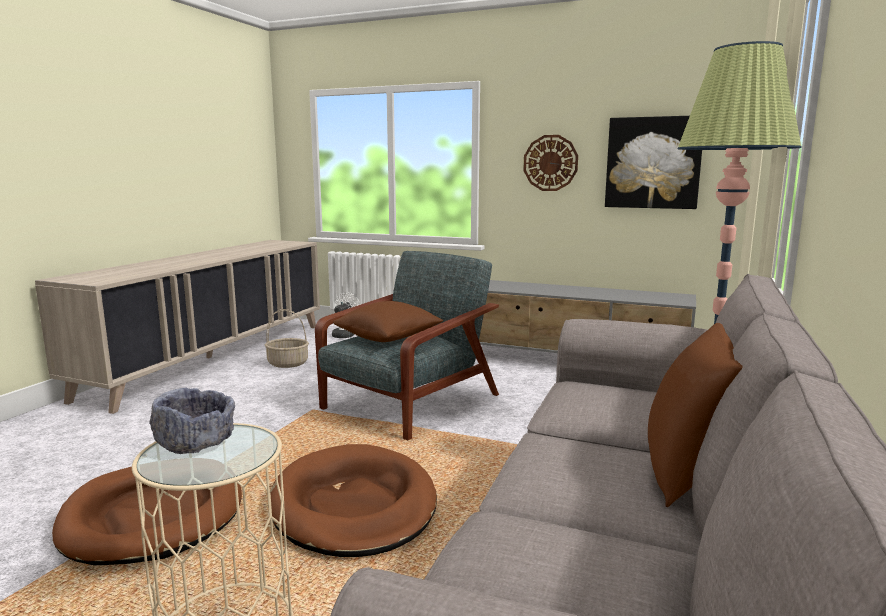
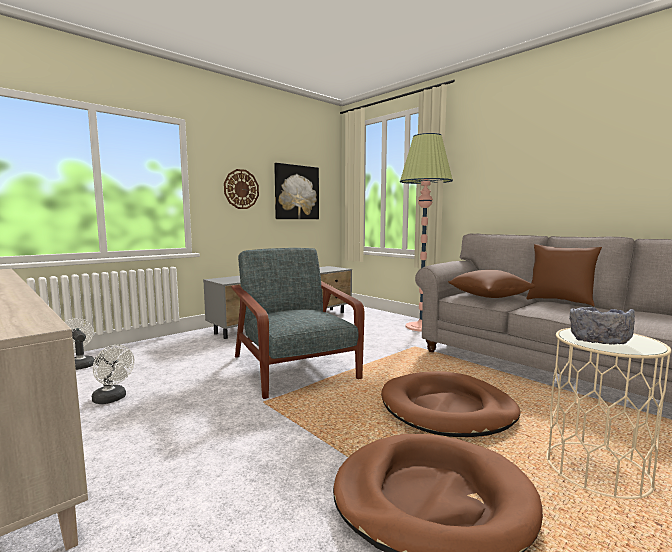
camera: 65 degrees left, 5 degrees down
basket [265,309,309,368] -> white fan [92,345,134,404]
brown pillow [333,301,443,342] -> brown pillow moved to [448,270,536,298]

